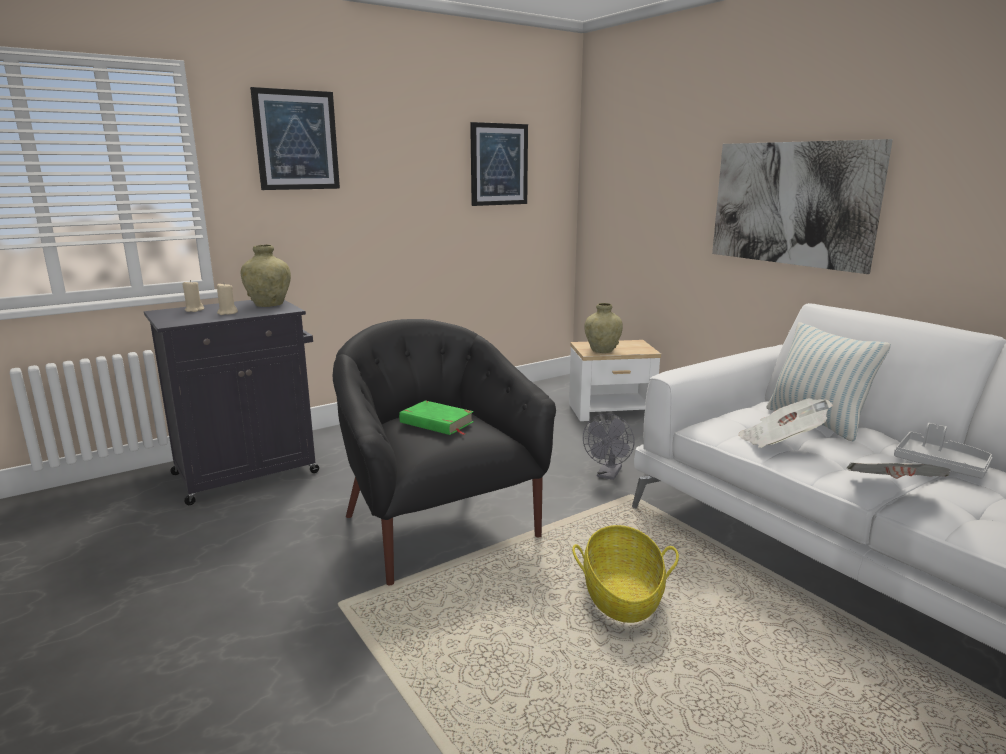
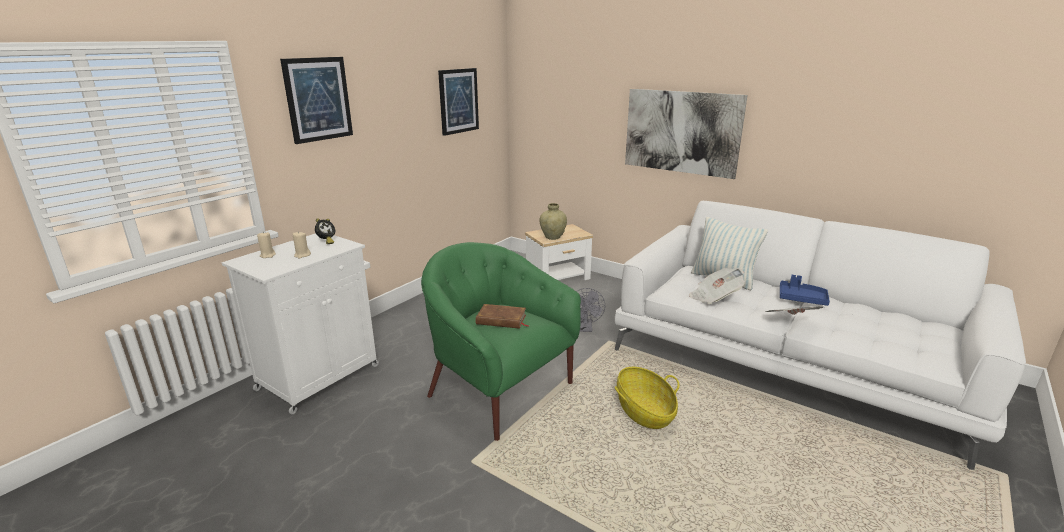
camera: 20 degrees left, 5 degrees up
black cabinet [144,300,319,505] -> white cabinet [222,233,379,414]
beige vase [241,245,291,307] -> alarm clock [315,218,335,244]
black armchair [333,319,556,585] -> green armchair [421,242,581,441]
green book [399,400,474,435] -> brown book [476,304,529,329]
grey tray [894,423,993,479] -> blue tray [780,275,830,306]

